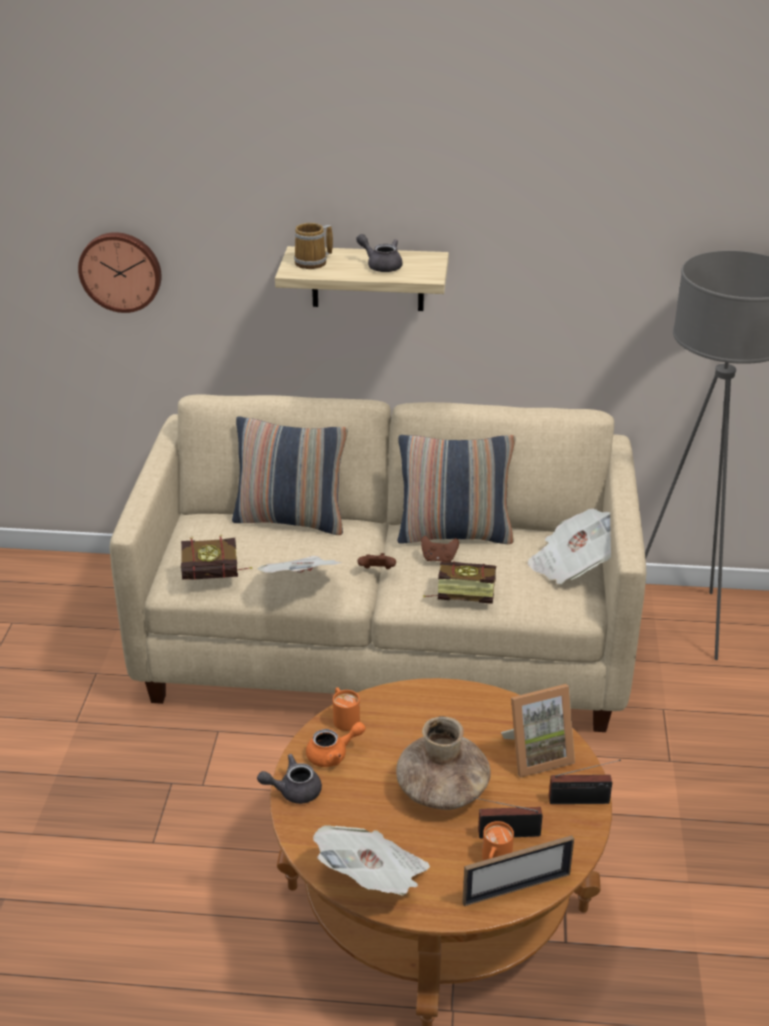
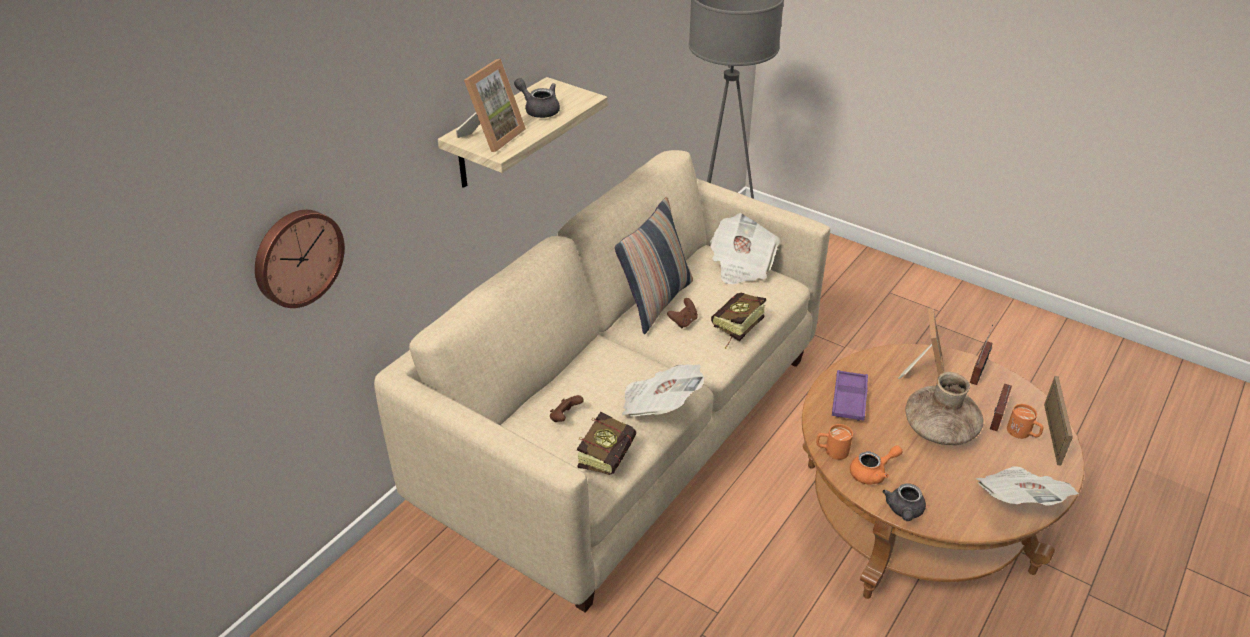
camera: 60 degrees left, 5 degrees up
pillow [232,417,348,535] -> none
mug [294,223,333,269] -> picture frame [456,59,526,152]
orange teapot [306,722,366,767] -> orange teapot turned 60 degrees clockwise [850,445,902,485]
grey teapot [356,234,403,272] -> grey teapot turned 60 degrees clockwise [514,78,560,118]
brown game controller [358,553,396,569] -> brown game controller moved to [550,395,584,422]
none -> purple tray [832,370,868,421]

